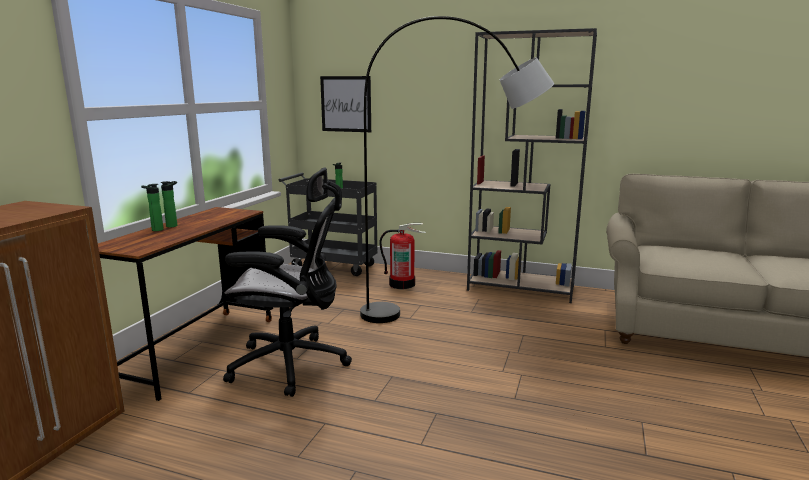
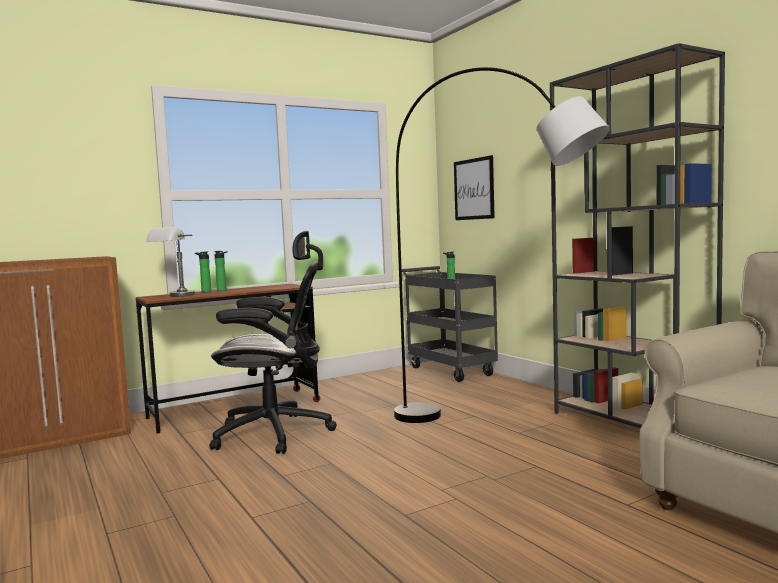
camera: 40 degrees right, 10 degrees down
office chair [223,168,352,397] -> office chair turned 45 degrees counterclockwise [210,231,337,454]
fire extinguisher [379,223,426,289] -> none
none -> grey table lamp [146,227,195,297]

